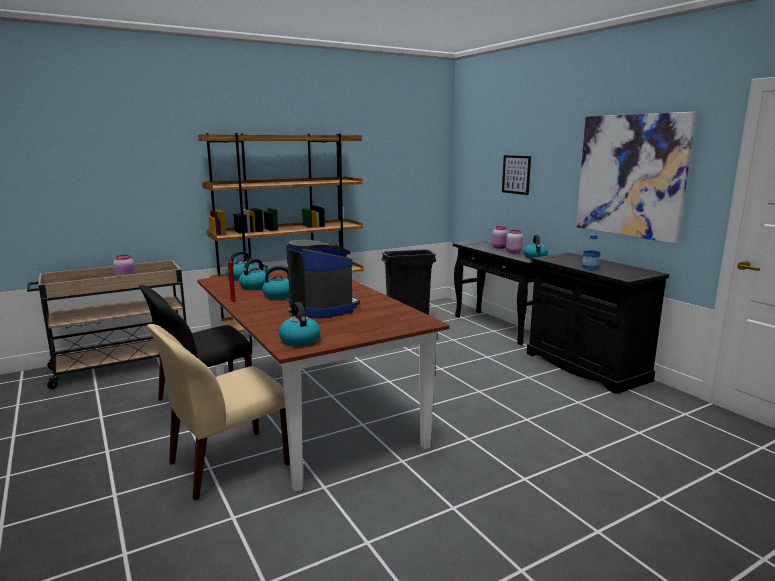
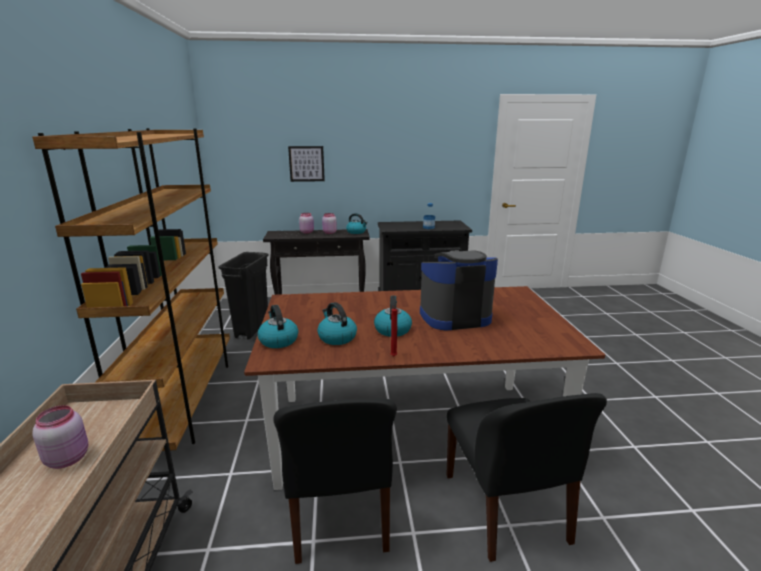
camera: 65 degrees left, 5 degrees up
beige chair [147,324,290,501] -> black chair [446,393,607,562]
kettle [278,302,320,346] -> none
picture [576,112,696,244] -> none

